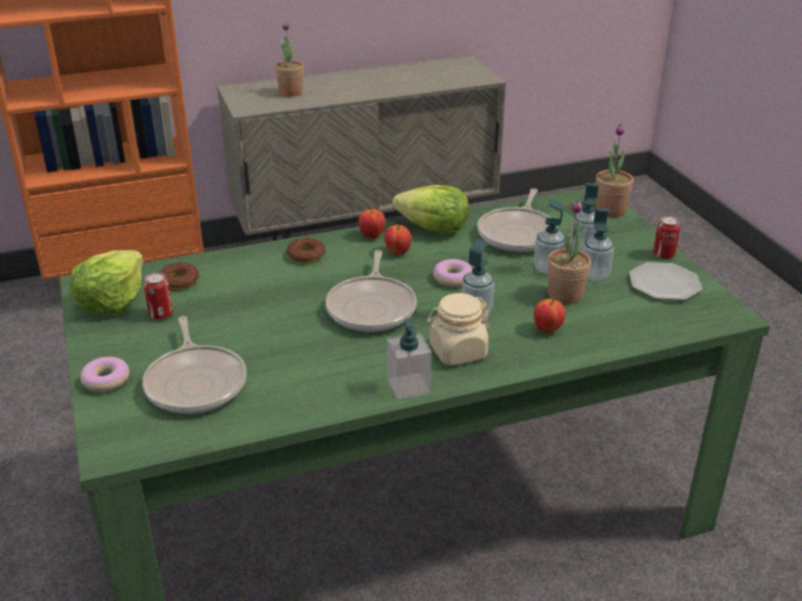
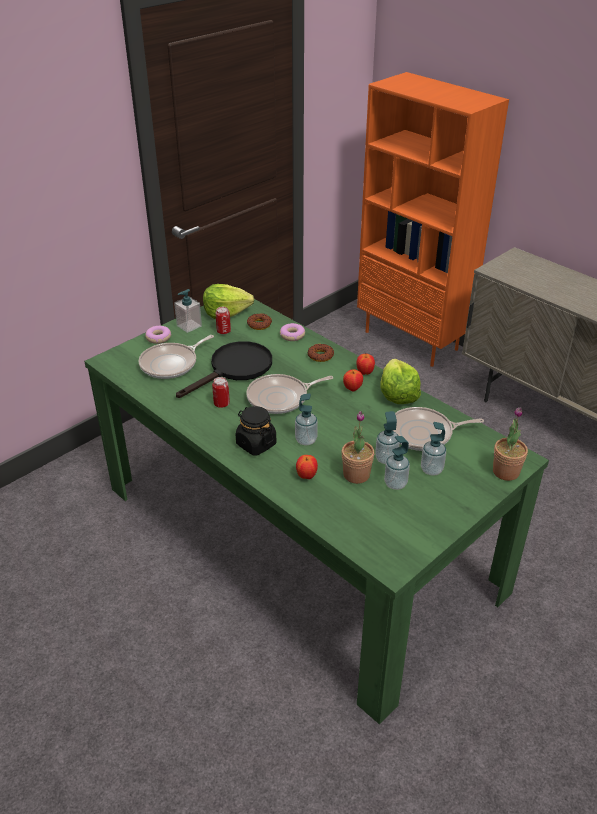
camera: 65 degrees right, 5 degrees up
potted plant [275,21,304,96] -> none
soap dispenser [387,318,432,400] -> soap dispenser moved to [174,289,202,333]
beige jar [427,293,490,365] -> black jar [236,406,276,455]
donut [433,259,472,287] -> donut moved to [280,323,305,341]
plate [629,262,702,301] -> none
can [653,216,680,259] -> can moved to [212,377,230,408]
none -> black frying pan [176,341,272,398]

